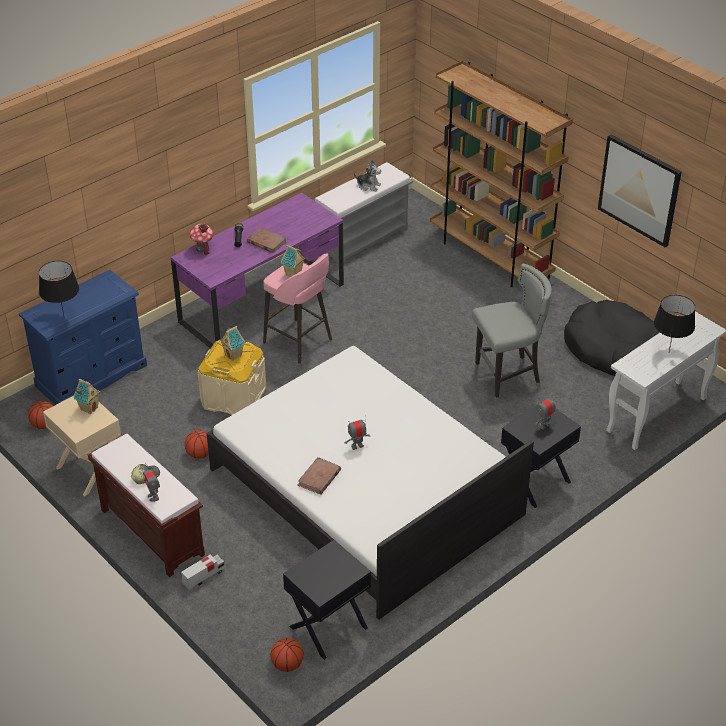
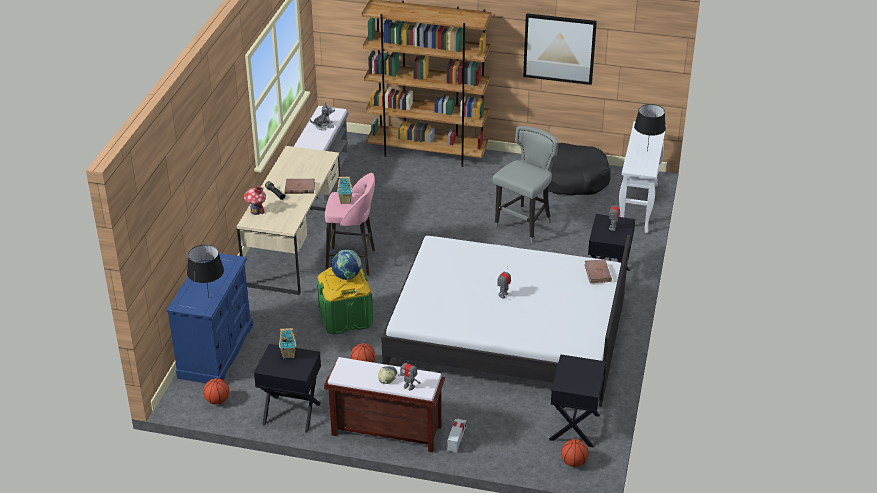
camera: 35 degrees left, 5 degrees down
beige nightstand [43,396,121,496] -> black nightstand [254,344,321,433]
purple desk [171,193,344,349] -> beige desk [237,146,340,295]
beige storage box [198,340,266,415] -> green storage box [317,267,373,335]
toy house [220,326,245,361] -> globe [331,249,362,280]
brown book [298,457,341,495] -> brown book moved to [584,260,612,283]

